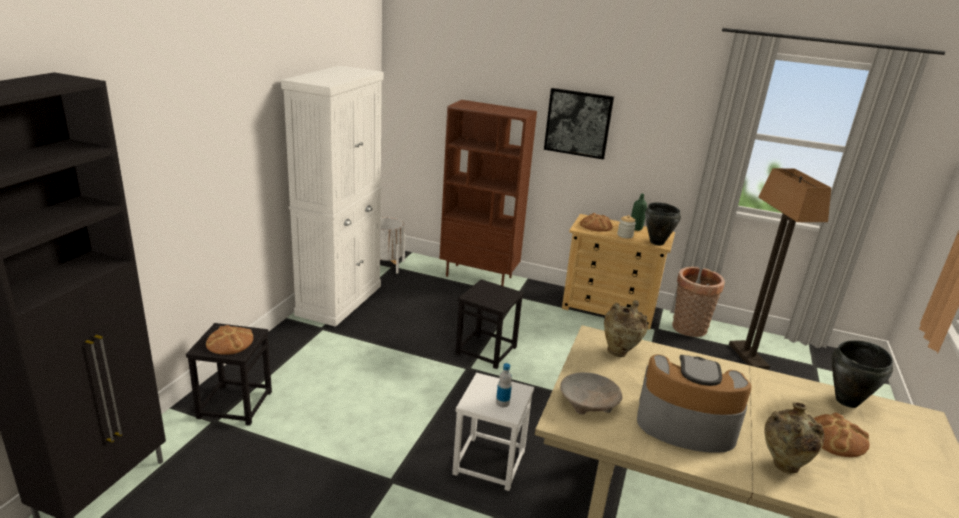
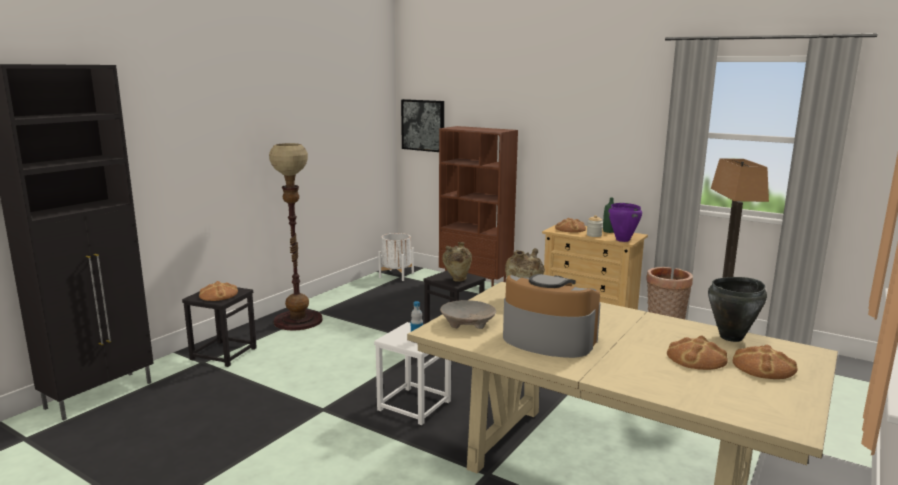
camera: 15 degrees right, 10 degrees down
white cabinet [281,66,384,327] -> none
picture [544,88,614,160] -> picture moved to [401,99,444,152]
black cooking pot [645,202,681,245] -> purple cooking pot [608,203,642,242]
beige vase [764,402,825,474] -> beige vase moved to [442,242,472,282]
none -> floor lamp [269,143,323,330]
none -> bread [733,345,797,379]

